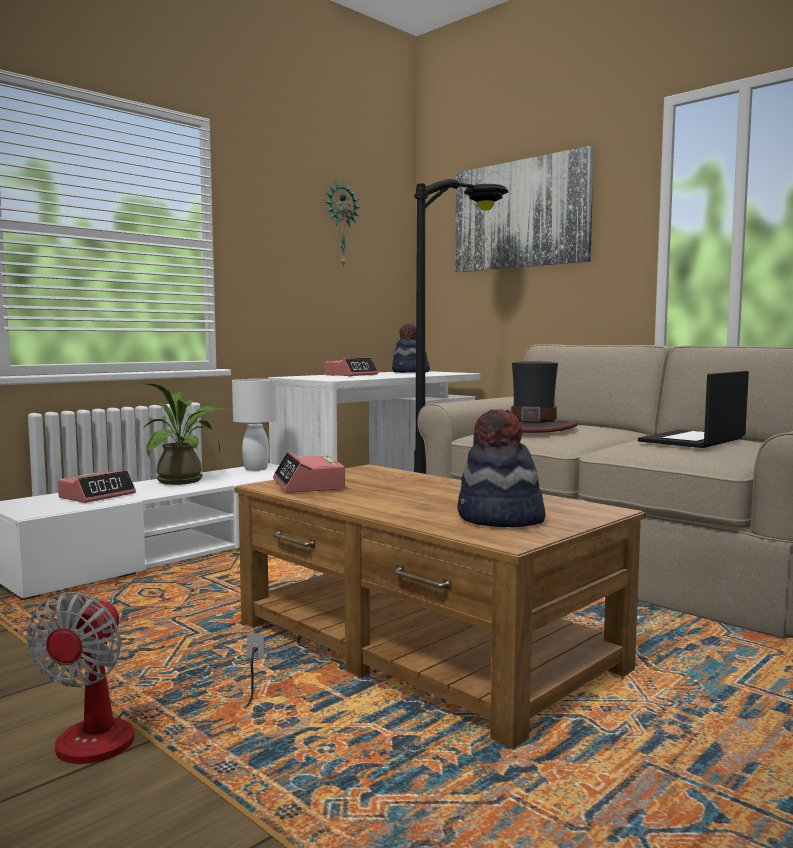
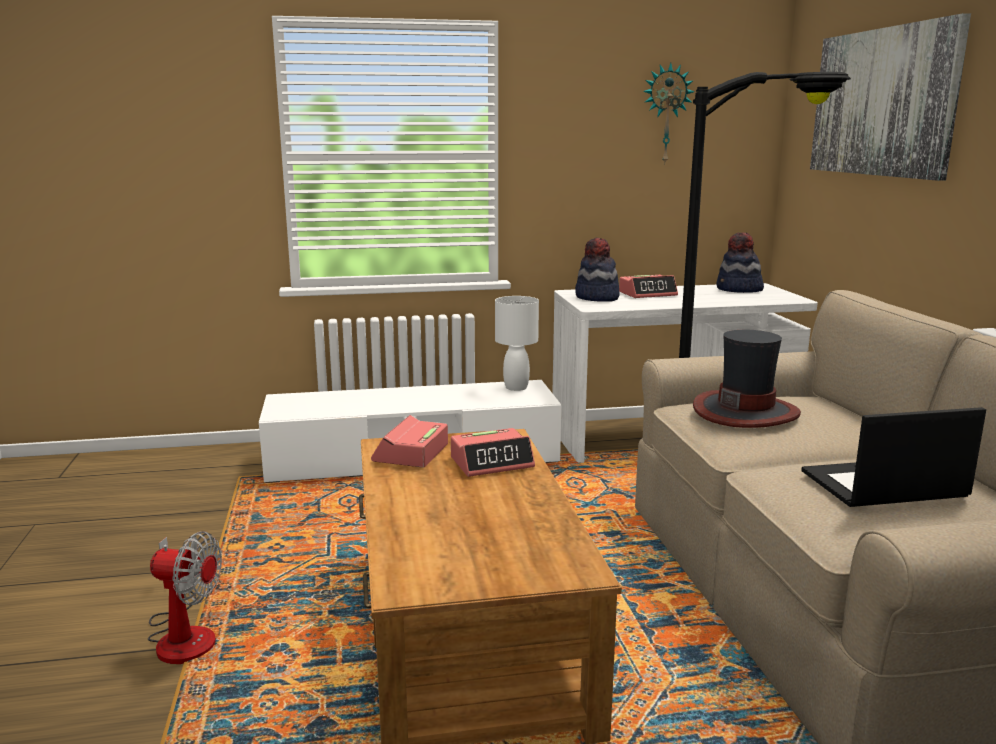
camera: 35 degrees right, 10 degrees up
fan [26,592,264,764] -> fan turned 120 degrees counterclockwise [148,531,222,664]
alarm clock [58,470,136,503] -> alarm clock moved to [451,428,535,477]
potted plant [138,383,231,485] -> none
hat [457,409,546,527] -> hat moved to [575,238,620,302]

